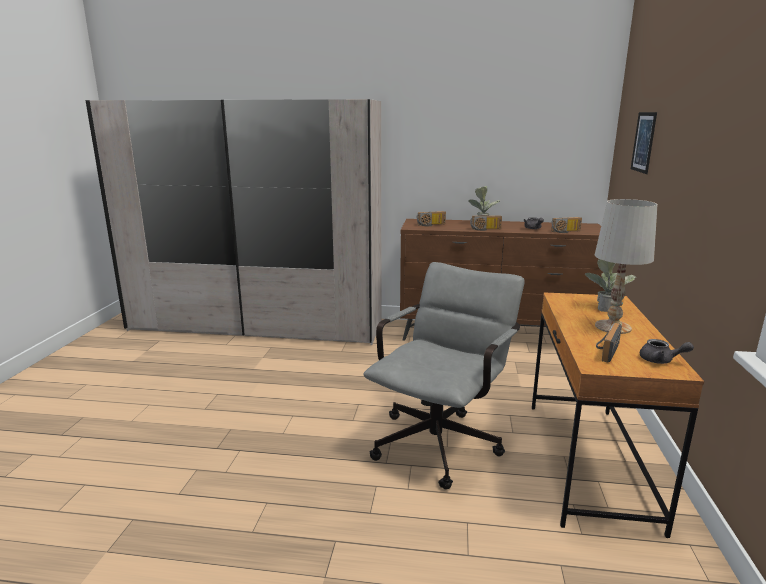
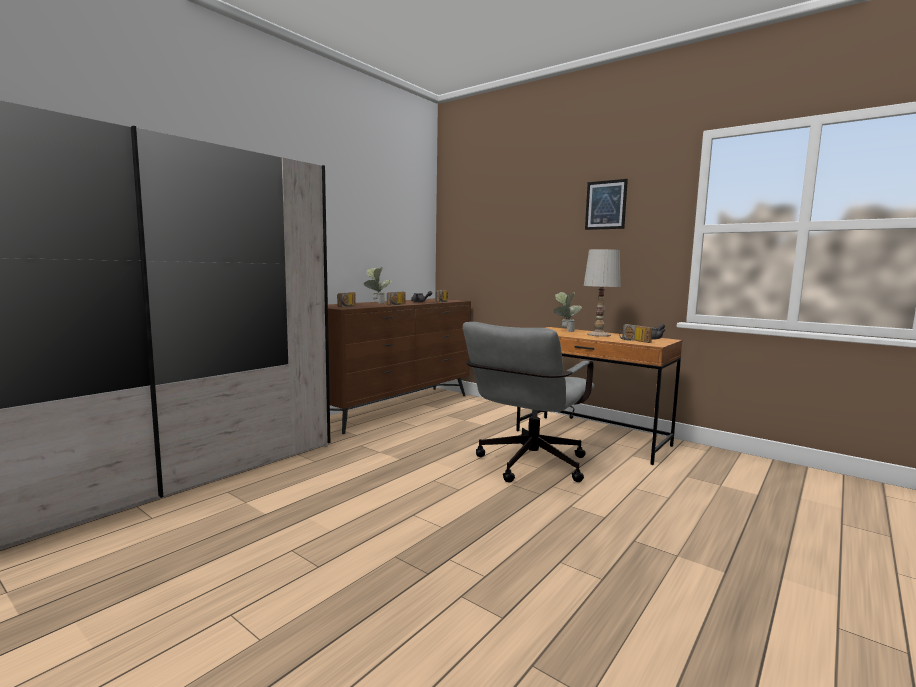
camera: 60 degrees left, 10 degrees down
grey office chair [363,262,525,490] -> grey office chair turned 120 degrees counterclockwise [463,322,595,483]
picture [631,112,657,174] -> picture moved to [585,179,628,230]

